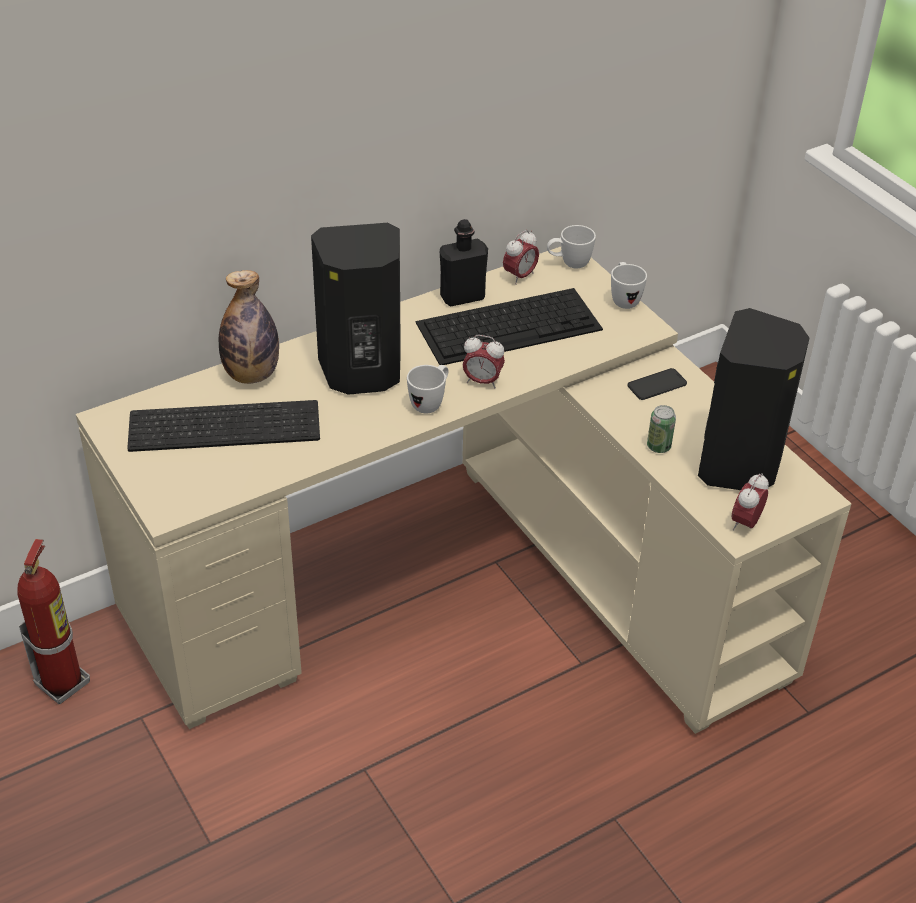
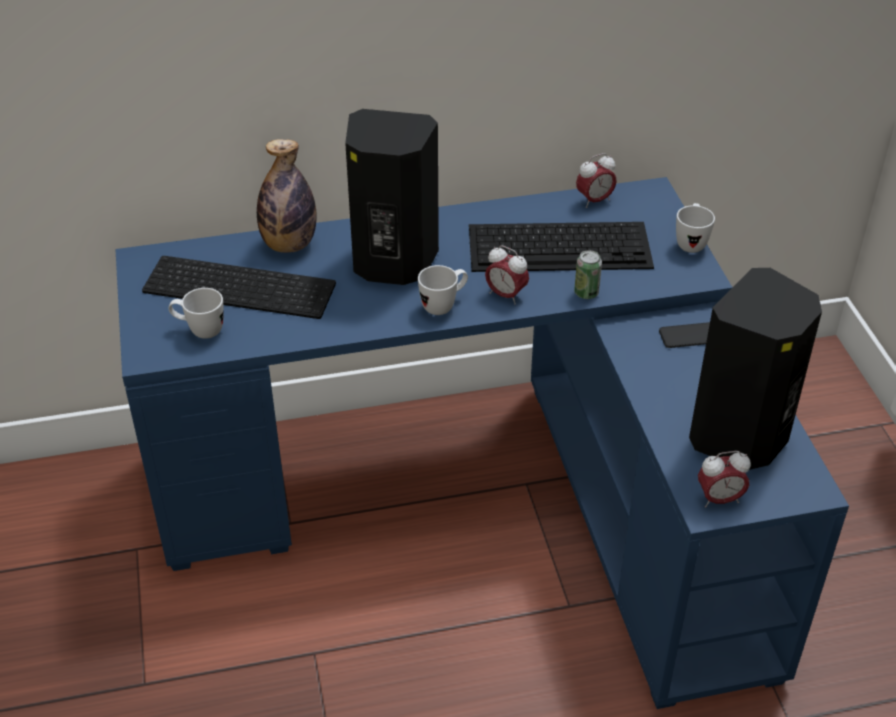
camera: 20 degrees right, 0 degrees up
fire extinguisher [17,539,90,704] -> none
beige desk [76,247,851,734] -> blue desk [115,177,849,709]
black bottle [440,219,488,306] -> none
white mug [547,225,596,268] -> white mug moved to [168,288,224,339]
can [647,405,676,453] -> can moved to [574,250,602,299]
alarm clock [731,473,769,530] -> alarm clock turned 150 degrees counterclockwise [698,451,751,507]

